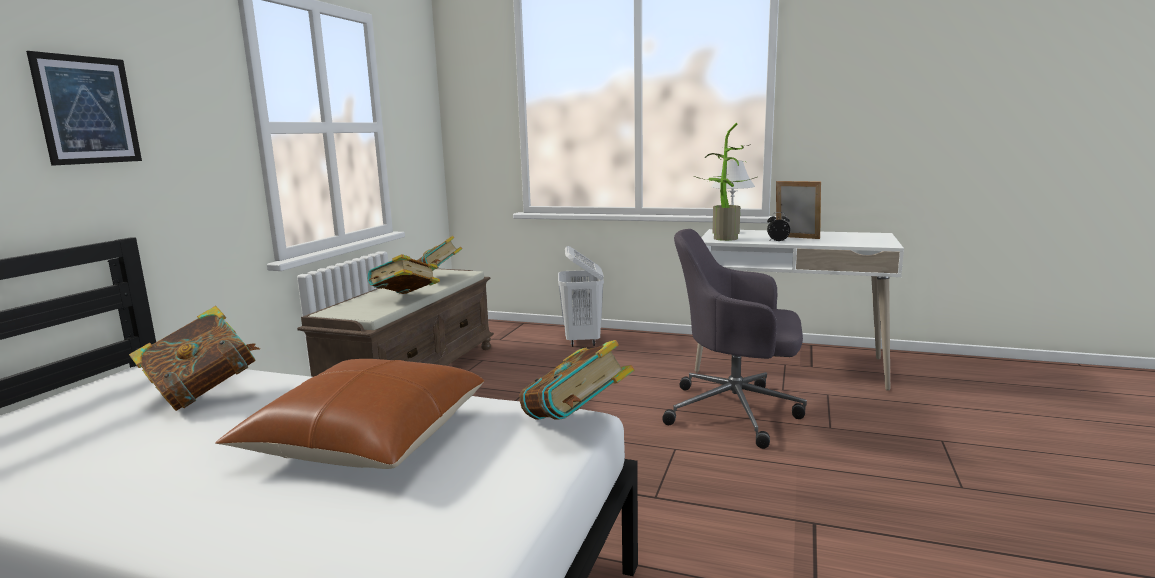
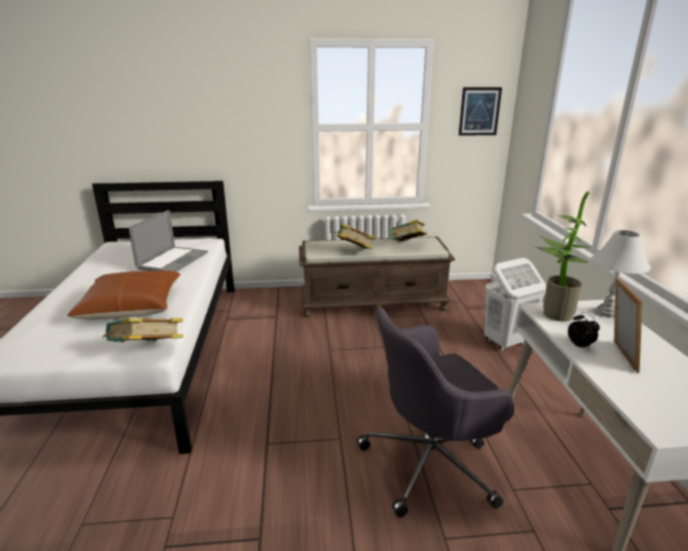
camera: 65 degrees right, 10 degrees up
picture [26,51,142,166] -> picture moved to [459,87,502,136]
book [129,306,260,411] -> laptop [128,210,208,272]
grey office chair [662,229,807,449] -> grey office chair turned 105 degrees counterclockwise [357,308,515,518]

